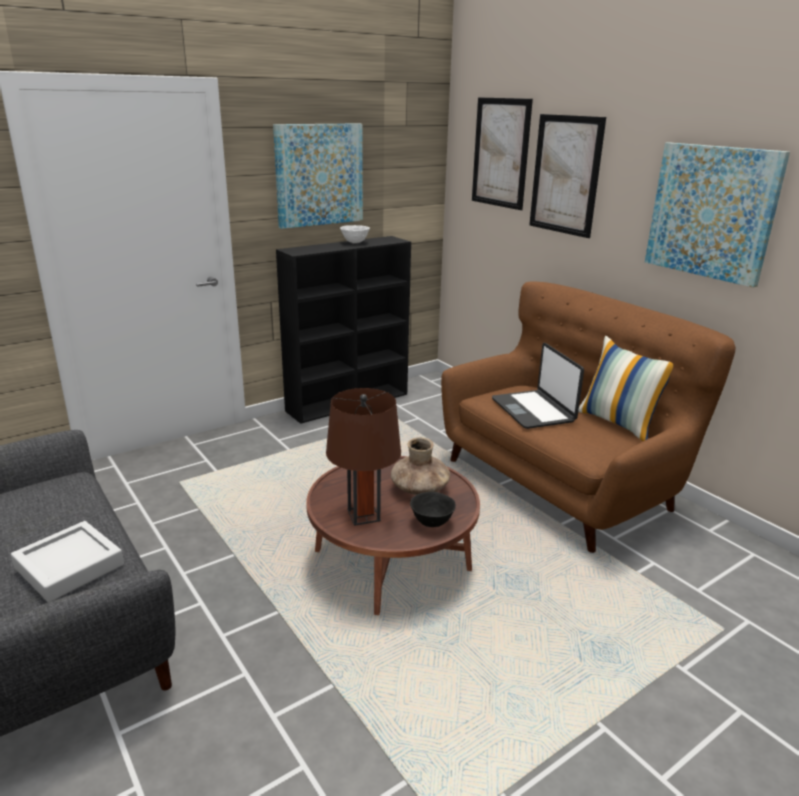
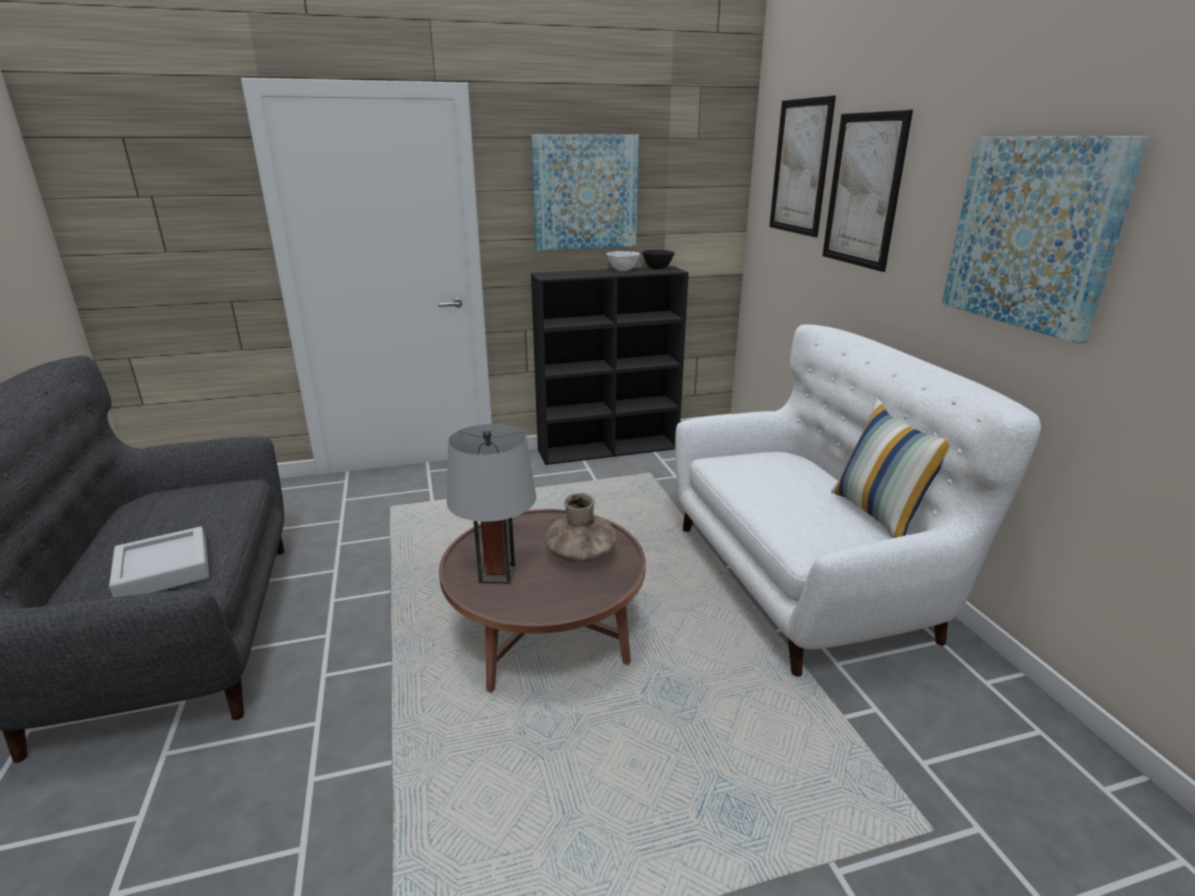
camera: 20 degrees right, 0 degrees up
brown table lamp [326,388,401,526] -> grey table lamp [447,424,536,584]
black bowl [410,492,456,527] -> black bowl moved to [642,250,675,269]
brown sofa [441,282,736,553] -> white sofa [675,324,1041,677]
laptop [492,343,584,429] -> none

